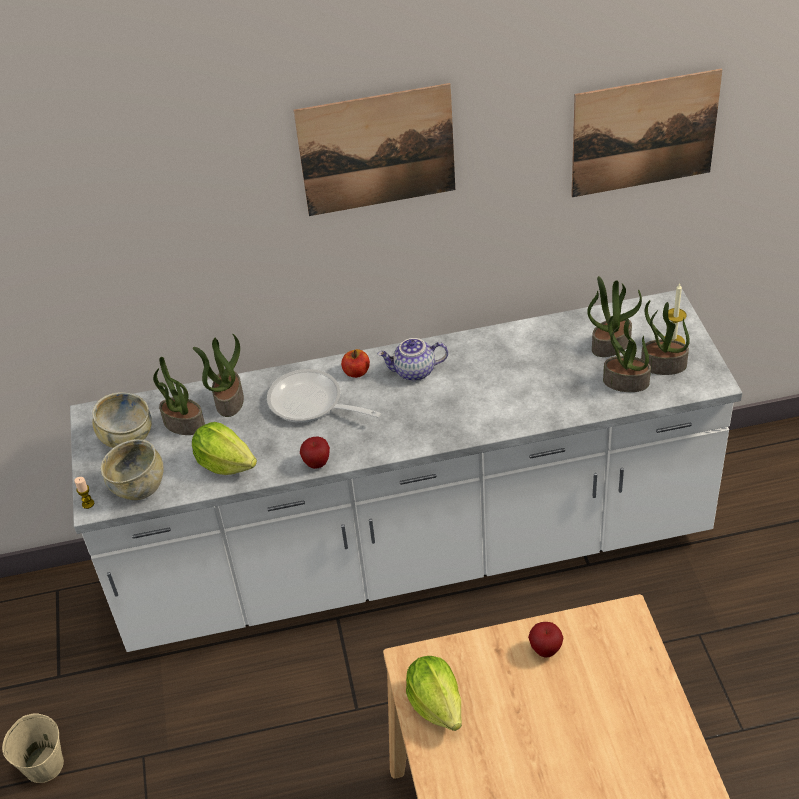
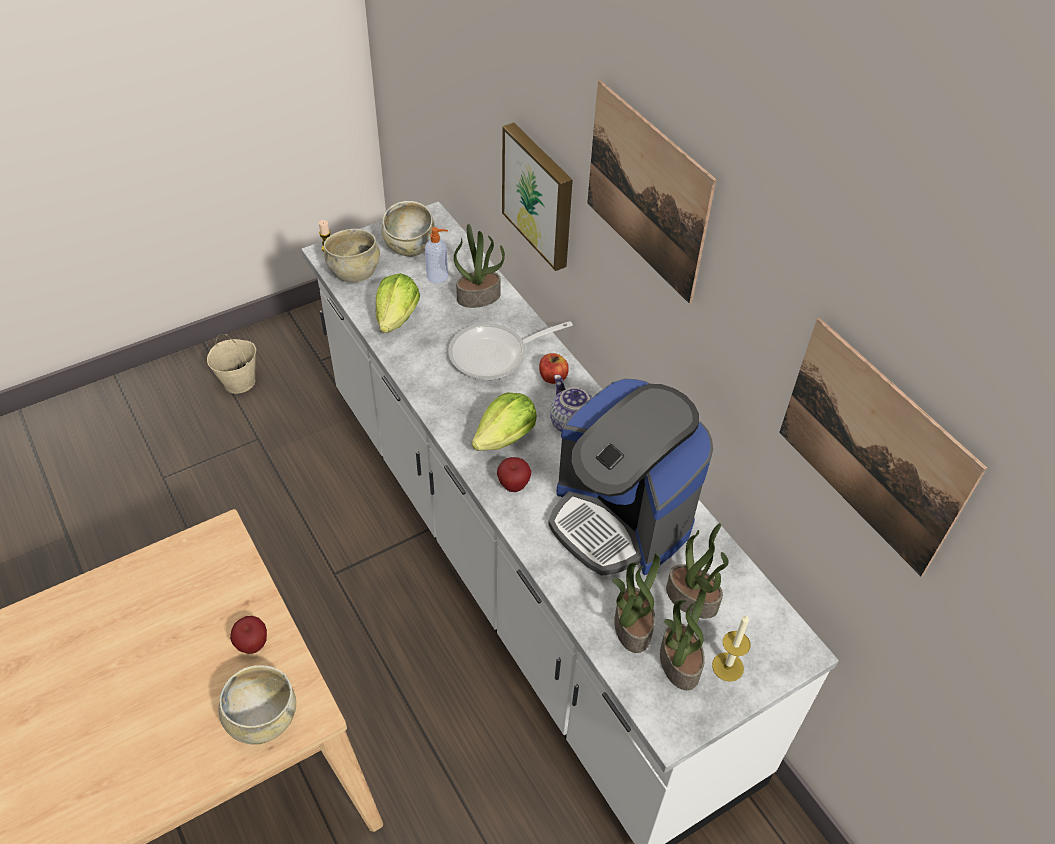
camera: 65 degrees right, 5 degrees up
potted plant [153,357,205,435] -> soap dispenser [425,227,448,283]
frying pan [267,369,381,423] -> frying pan turned 120 degrees counterclockwise [448,321,573,380]
apple [300,436,330,469] -> apple moved to [497,457,531,492]
lettuce [406,656,462,731] -> lettuce moved to [472,393,537,451]
none -> beige bowl [219,665,296,745]
none -> picture [502,123,573,271]
none -> coffee machine [548,379,713,576]

